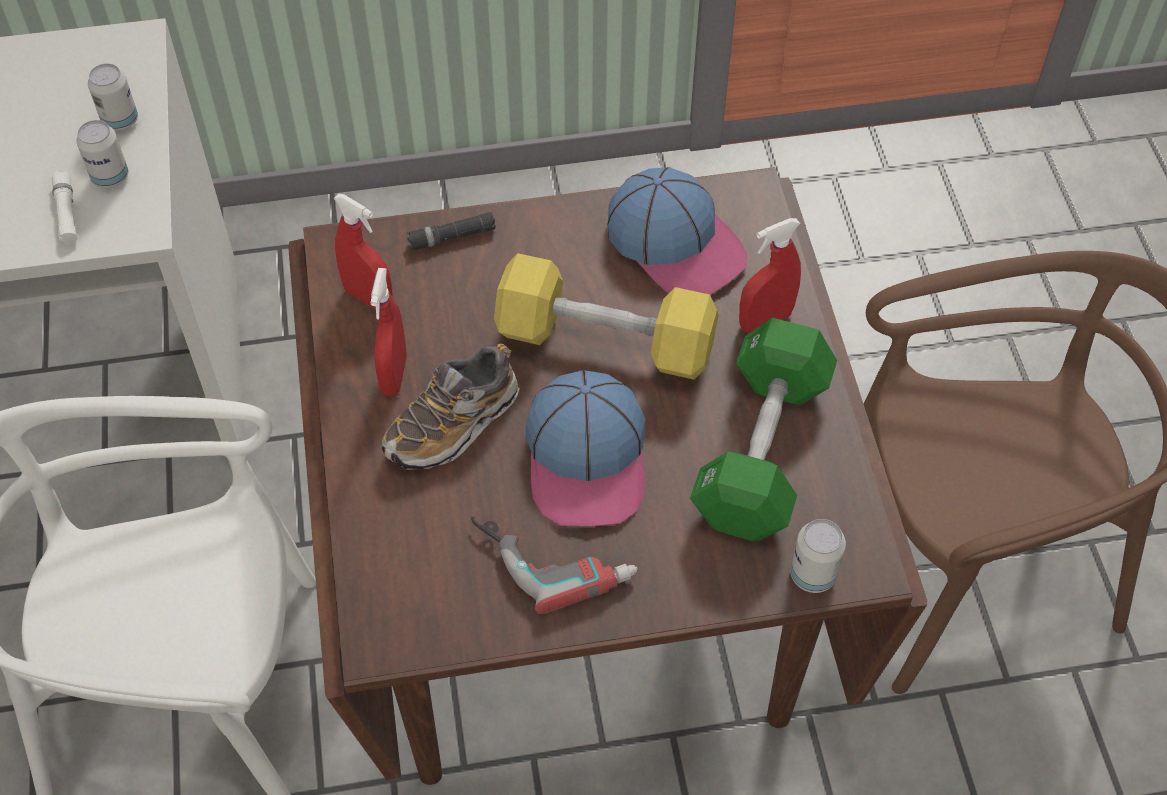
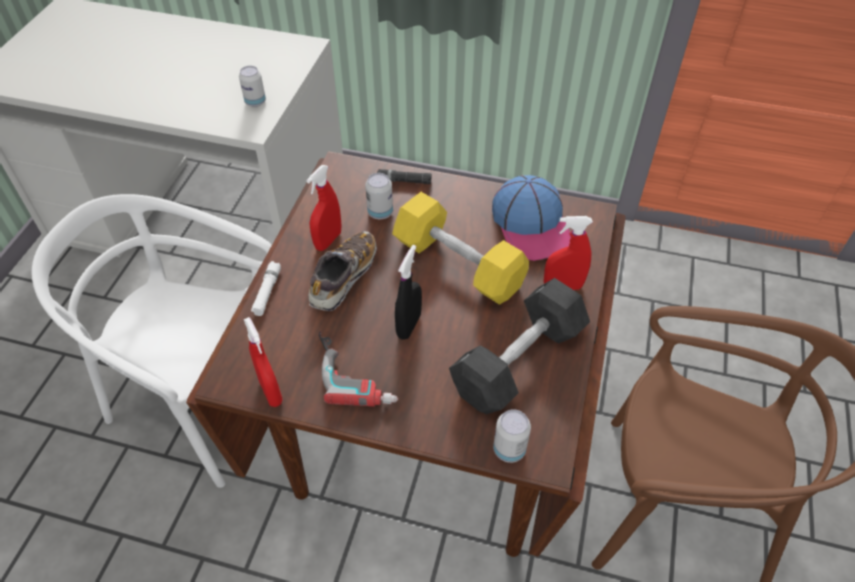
camera: 25 degrees right, 5 degrees down
white flashlight [52,171,77,244] -> white flashlight moved to [251,261,281,316]
can [88,63,138,131] -> can moved to [365,173,393,219]
red spray bottle [333,194,393,310] -> red spray bottle moved to [244,317,283,407]
shoe [382,344,520,470] -> shoe turned 135 degrees clockwise [309,231,377,311]
cap [526,370,646,527] -> black spray bottle [395,245,422,340]
green dumbbell [690,318,837,541] -> black dumbbell [449,278,590,414]

